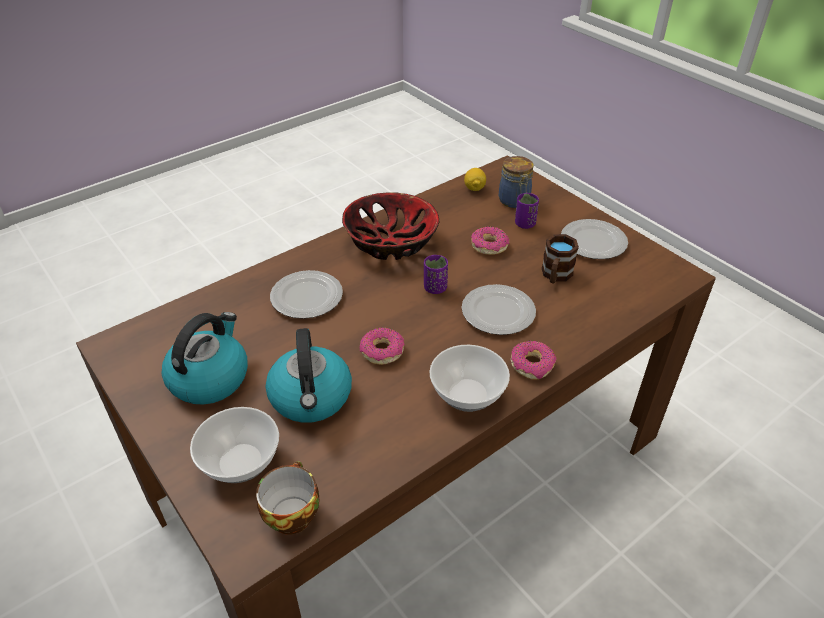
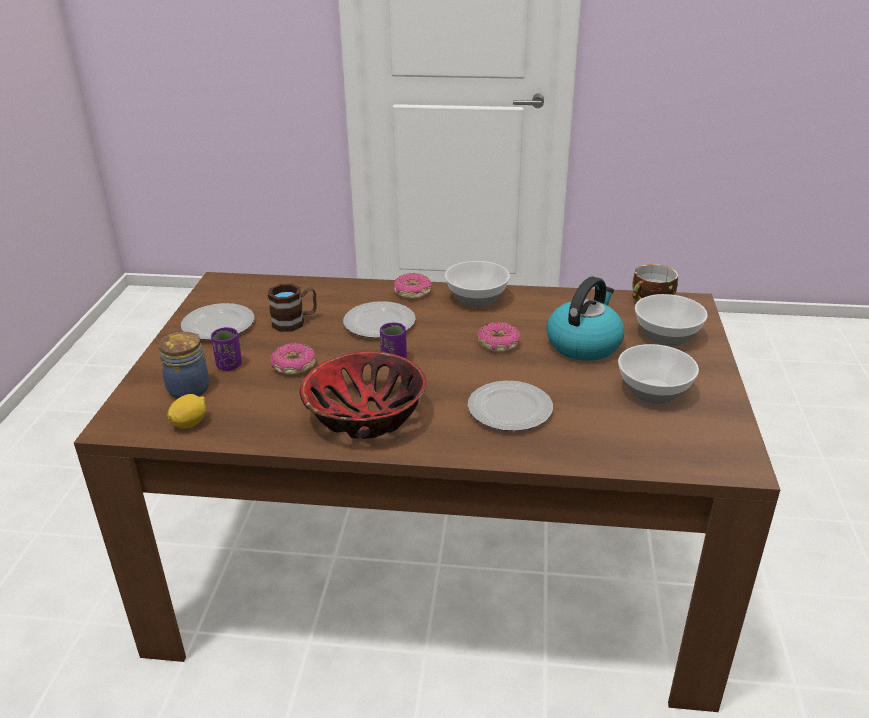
camera: 135 degrees left, 10 degrees down
kettle [162,312,248,405] -> bowl [618,344,699,404]

